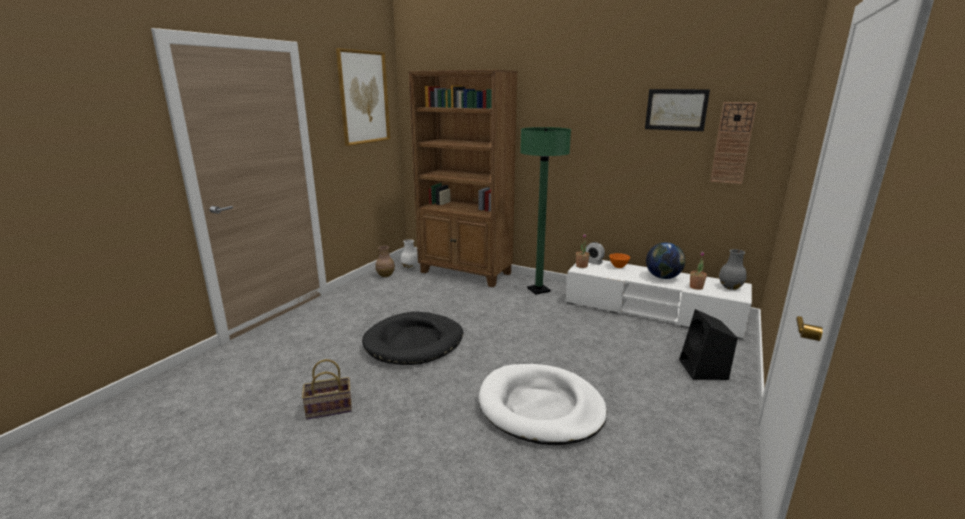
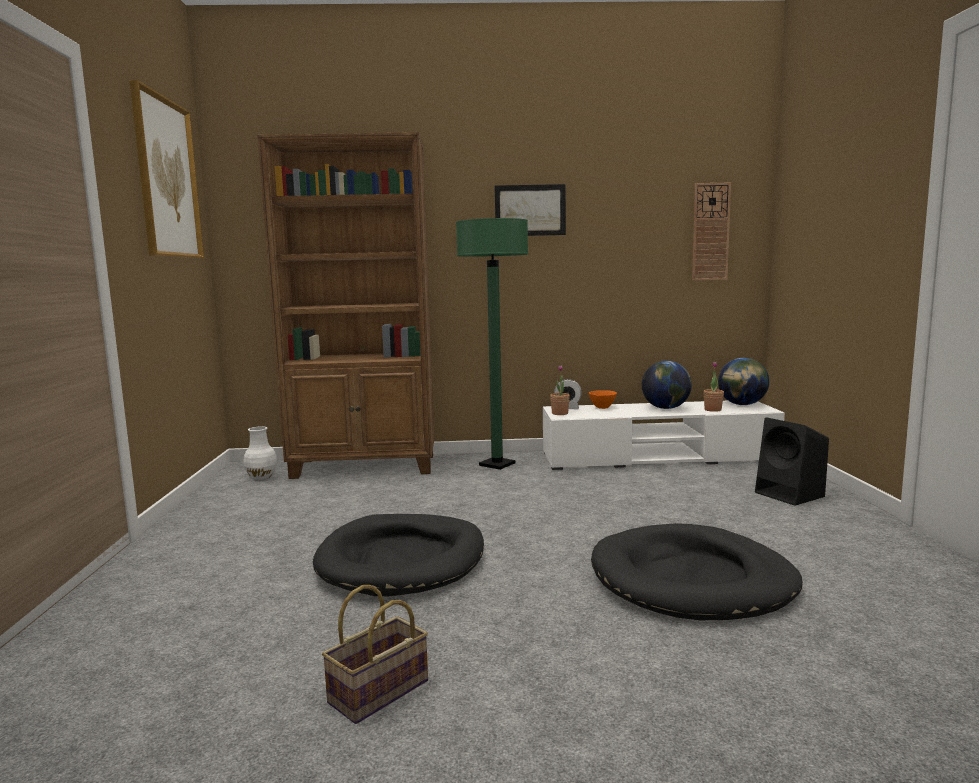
camera: 30 degrees left, 10 degrees down
brown vase [375,246,395,277] -> none
white dog bed [479,364,607,445] -> black dog bed [591,523,803,620]
picture [645,89,710,131] -> picture moved to [495,184,566,236]
grey vase [719,249,747,290] -> globe [718,358,769,405]

